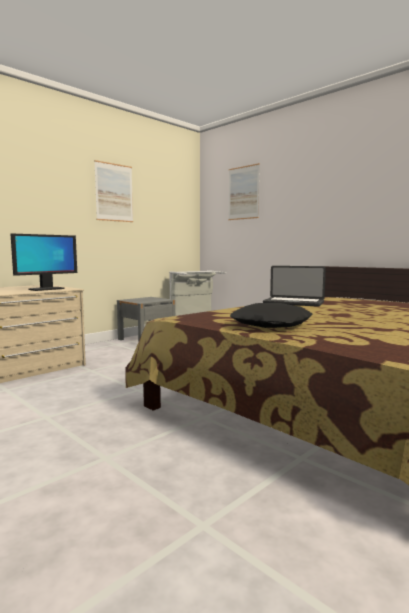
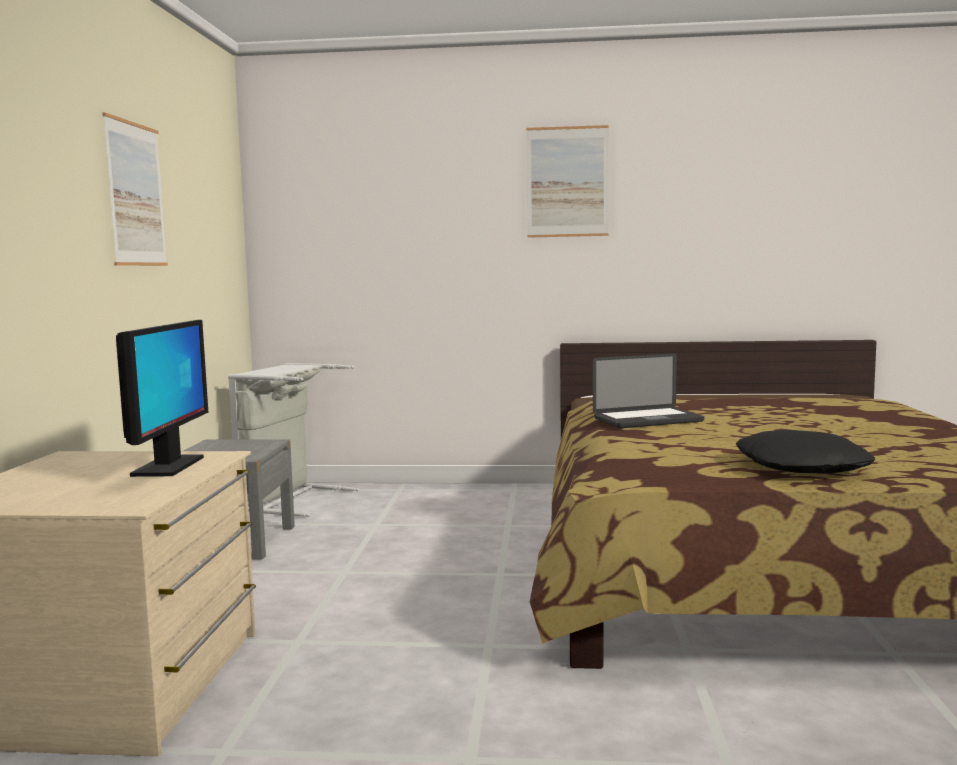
camera: 40 degrees left, 0 degrees up
picture [228,163,260,220] -> picture moved to [526,125,609,238]

